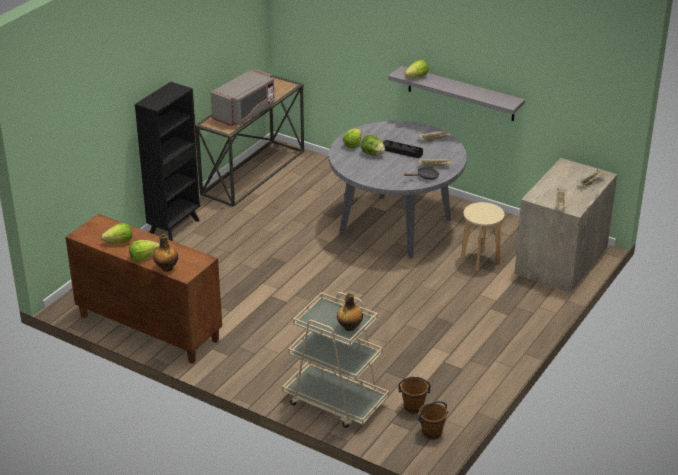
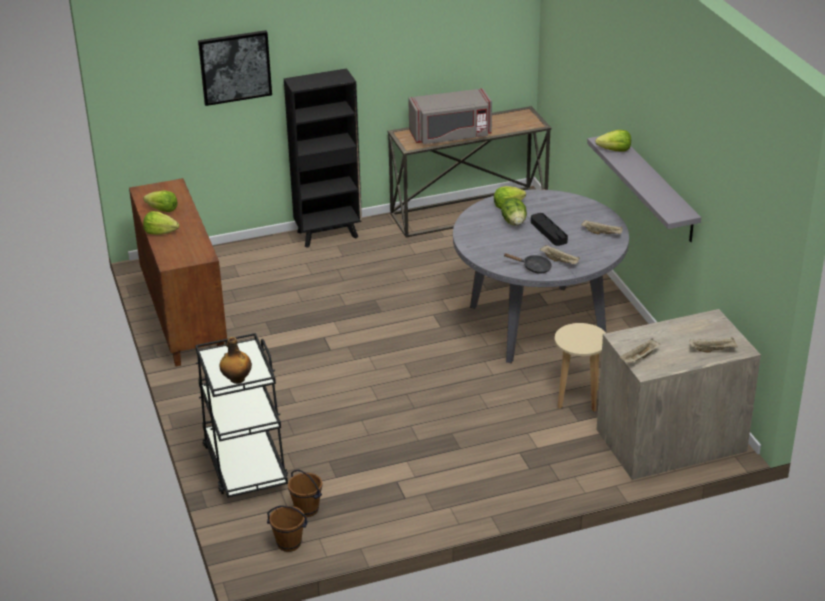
camera: 40 degrees right, 0 degrees up
bottle [153,234,178,272] -> none
beige cart [282,292,389,428] -> black cart [195,333,288,498]
none -> picture [198,30,272,106]

